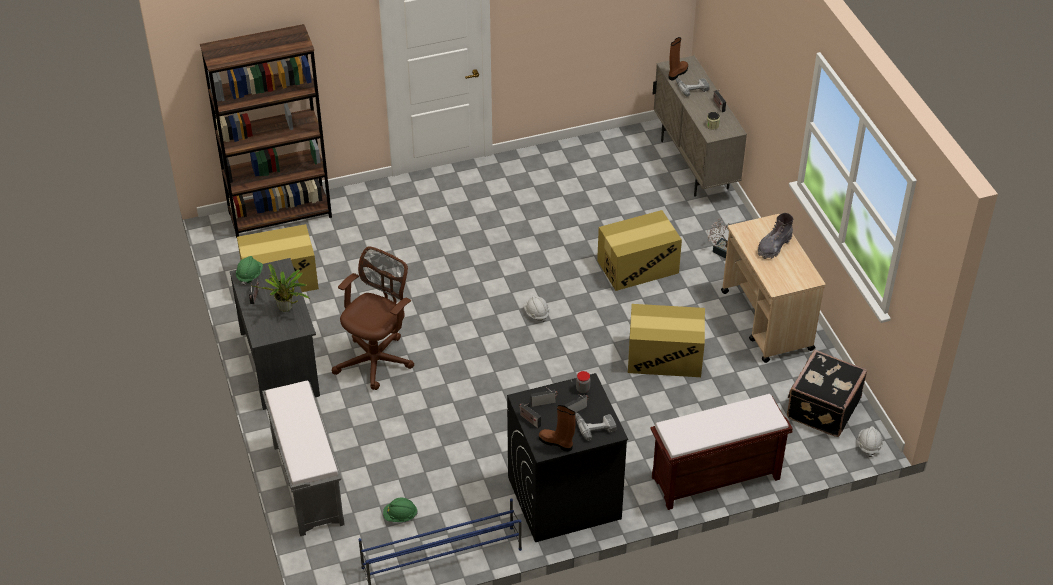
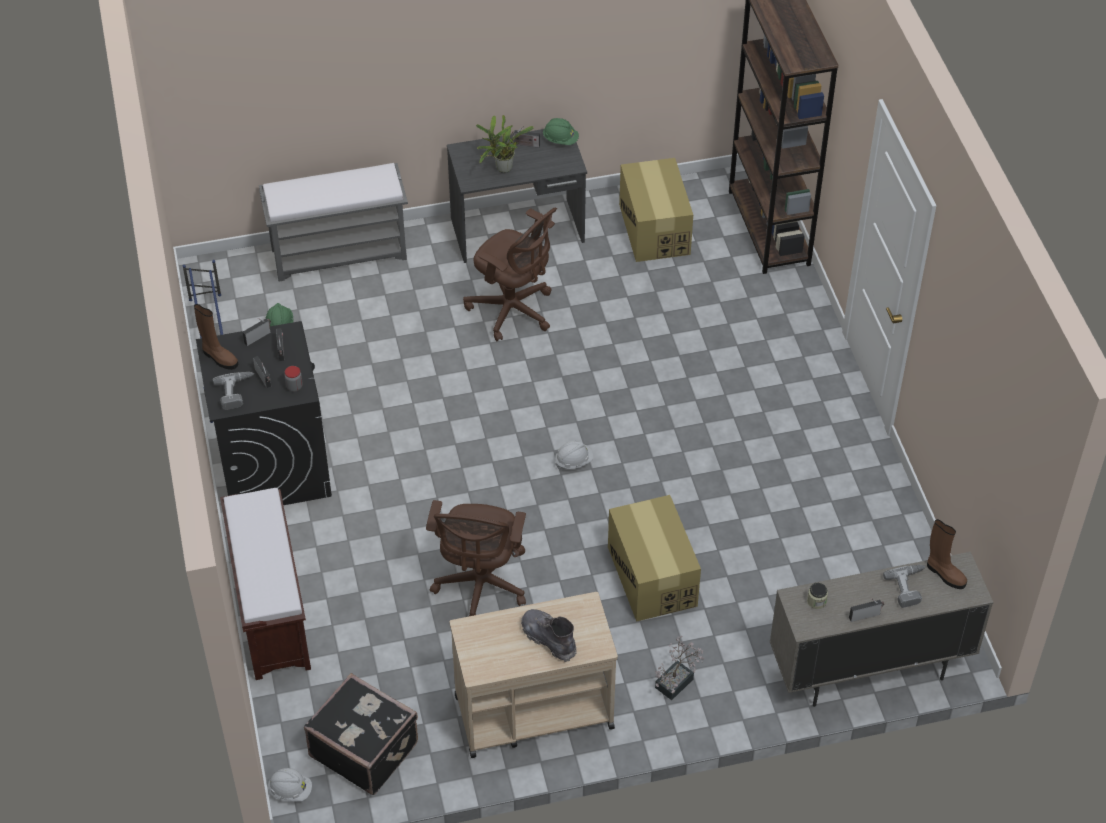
camera: 95 degrees right, 5 degrees up
brown boot [539,405,575,452] -> brown boot turned 90 degrees clockwise [194,304,238,370]
cardboard box [628,304,705,377] -> brown office chair [426,500,526,617]

